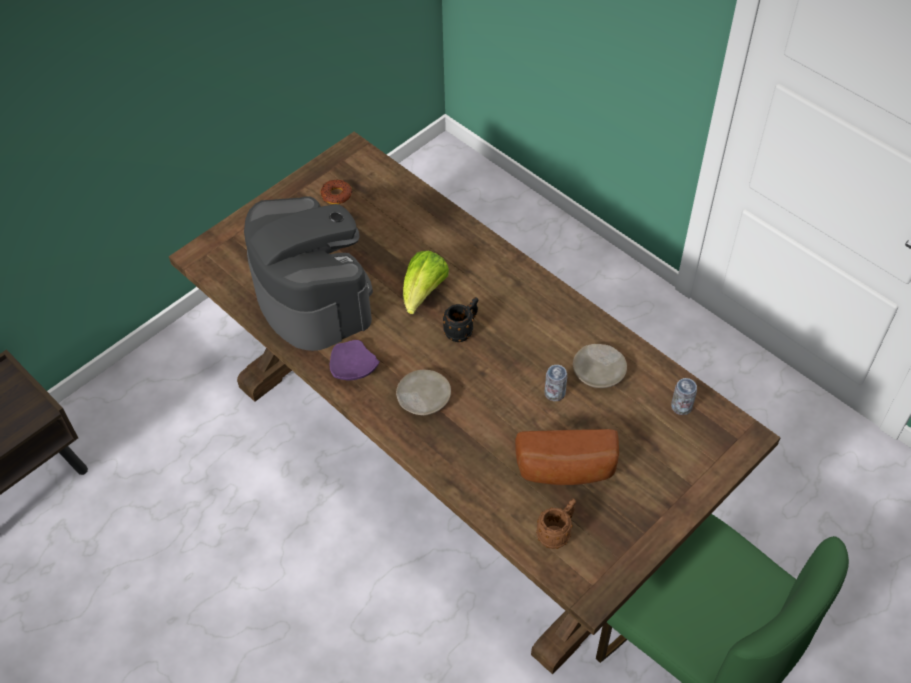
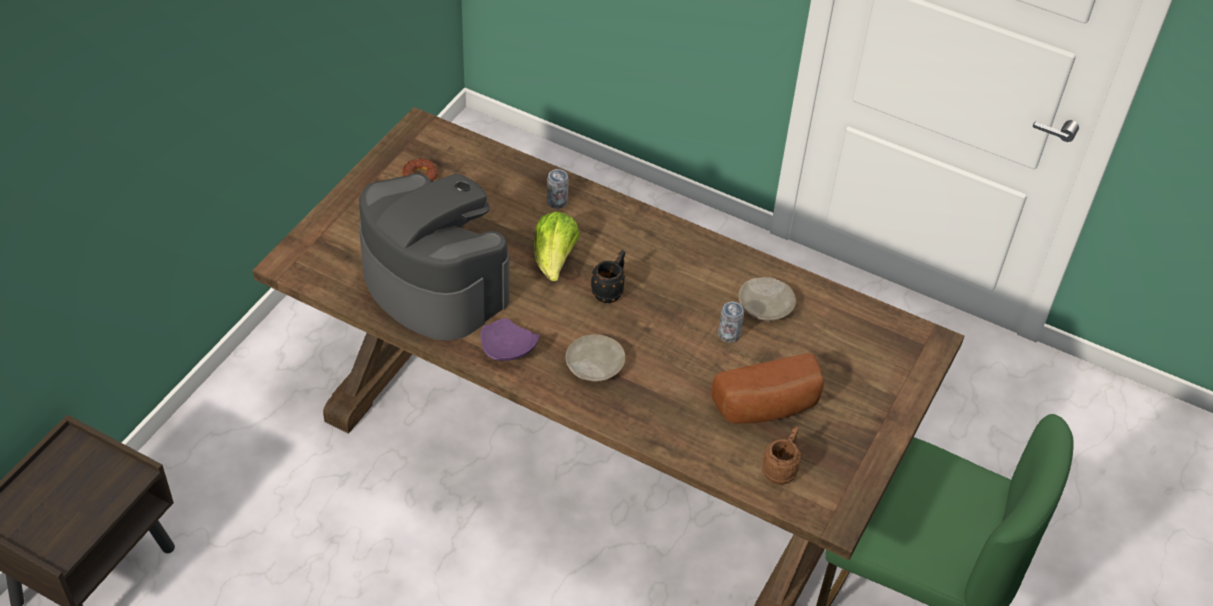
camera: 20 degrees left, 5 degrees down
can [671,378,697,415] -> can moved to [547,169,569,209]

